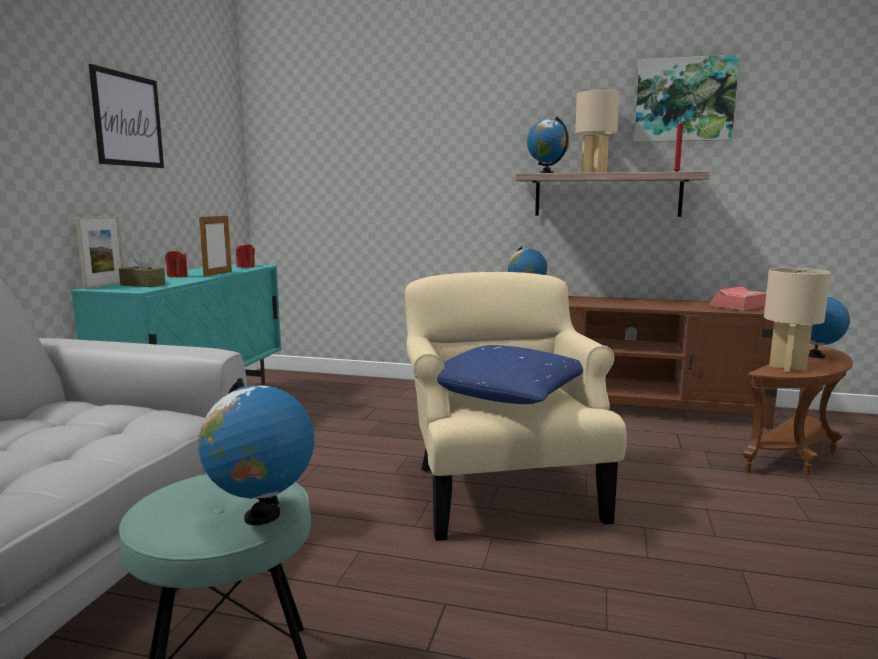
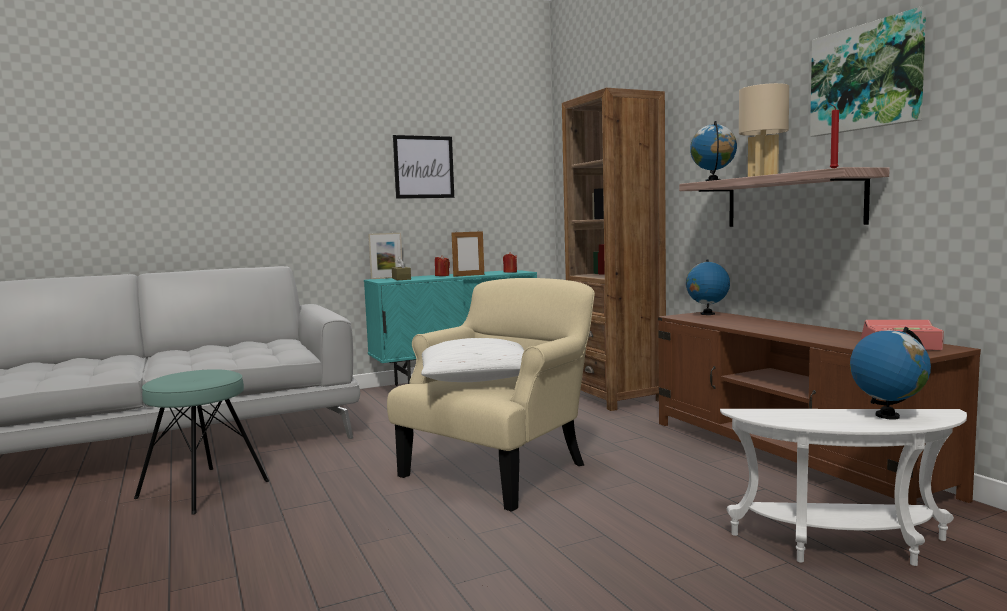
camera: 50 degrees right, 5 degrees down
globe [198,378,314,525] -> none
blue pillow [415,345,583,404] -> white pillow [421,338,524,382]
brown side table [743,344,853,475] -> white side table [720,409,967,566]
beige table lamp [764,268,831,372] -> none
none -> brown bookcase [562,88,666,411]

